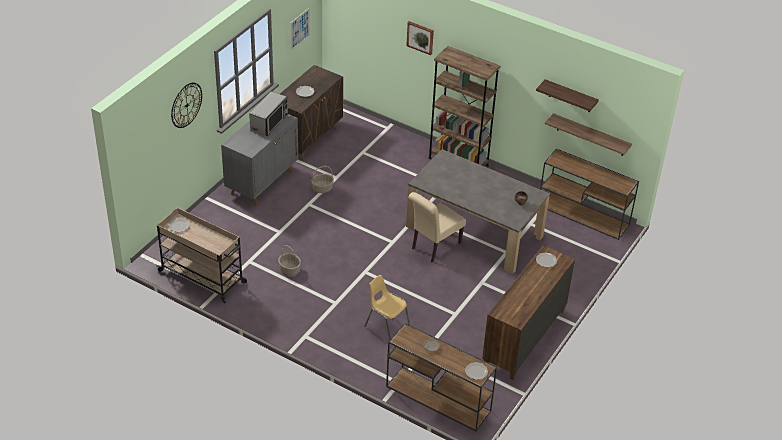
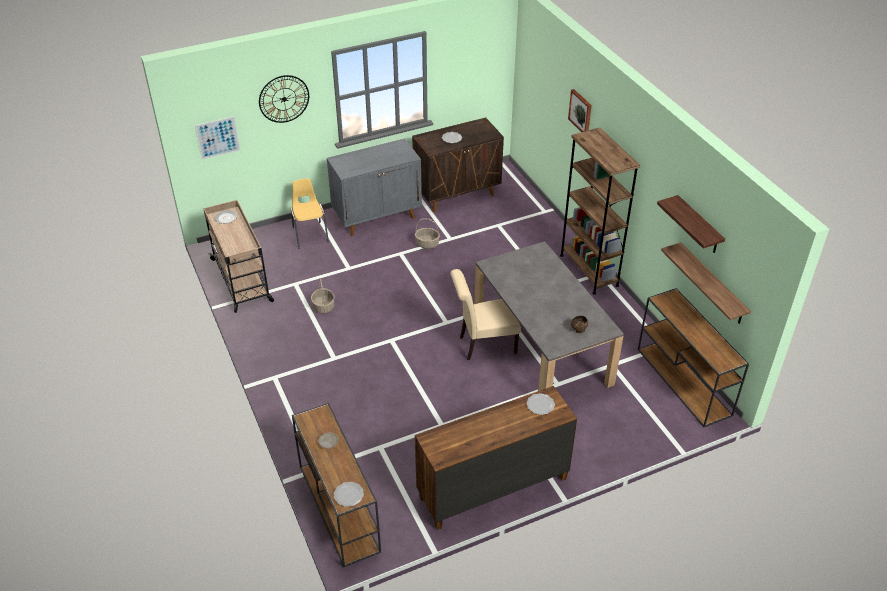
camera: 35 degrees right, 0 degrees up
microwave [249,91,288,136] -> none
picture [290,8,310,51] -> picture moved to [195,116,240,159]
yellow chair [364,275,410,340] -> yellow chair moved to [291,179,329,248]

